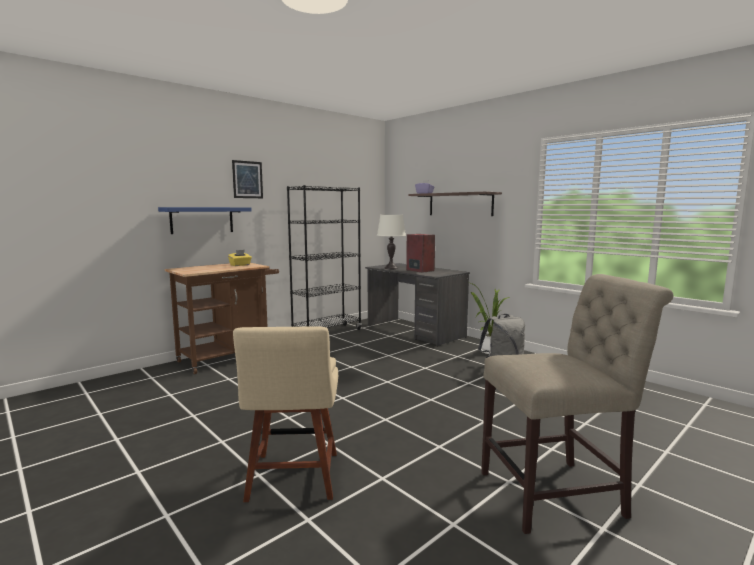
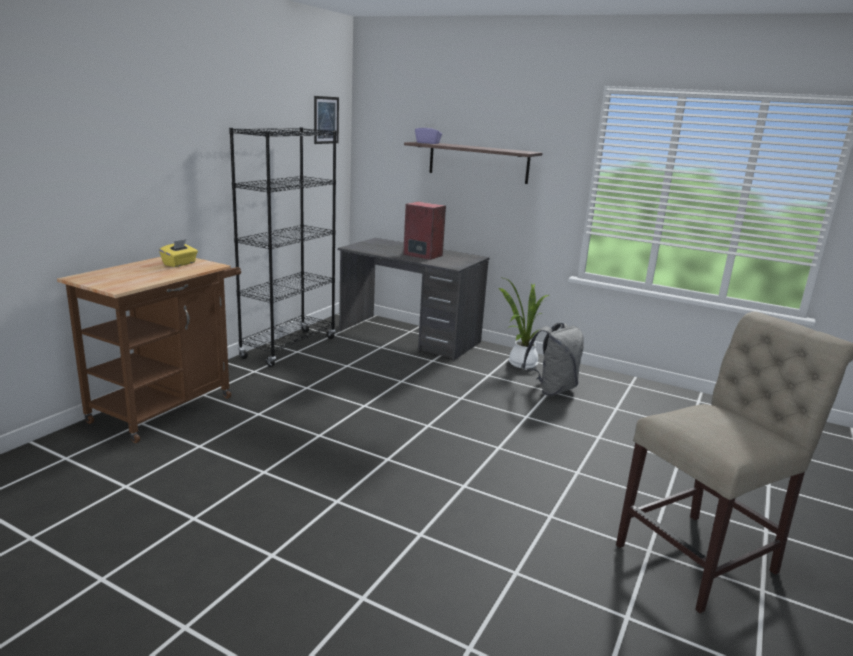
camera: 20 degrees left, 10 degrees up
blue shelf [158,207,251,234] -> none
picture [232,160,263,198] -> picture moved to [314,96,339,144]
beige chair [233,326,338,502] -> none
white table lamp [377,215,406,269] -> none

